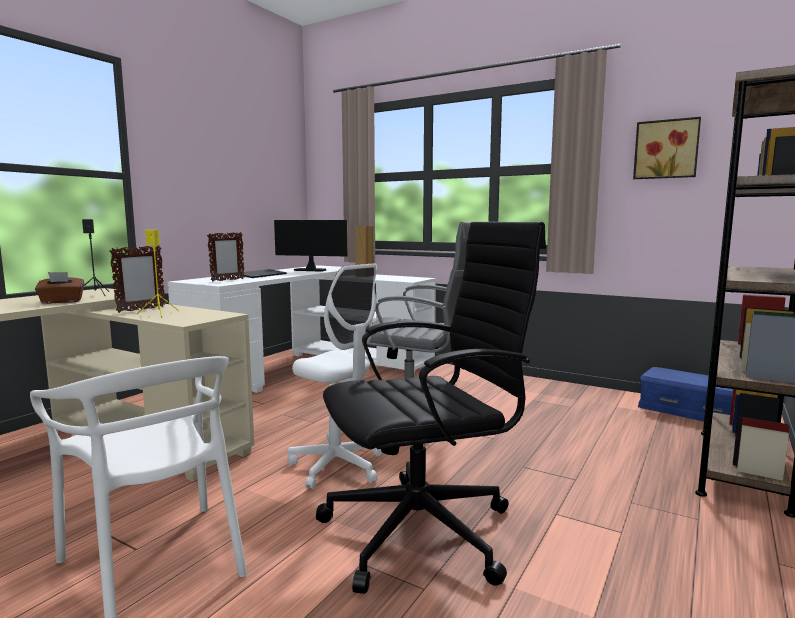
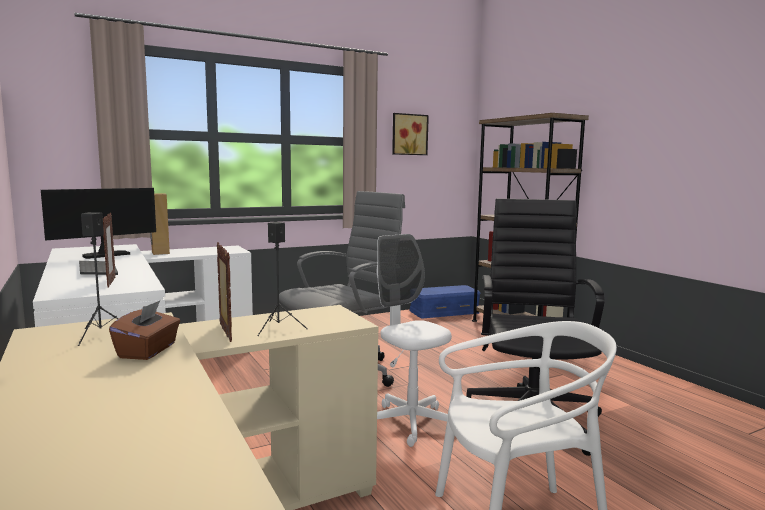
camera: 60 degrees left, 0 degrees up
yellow speaker [137,230,179,318] -> black speaker [257,222,308,336]
white office chair [287,263,382,489] -> white office chair turned 105 degrees counterclockwise [376,234,452,447]

